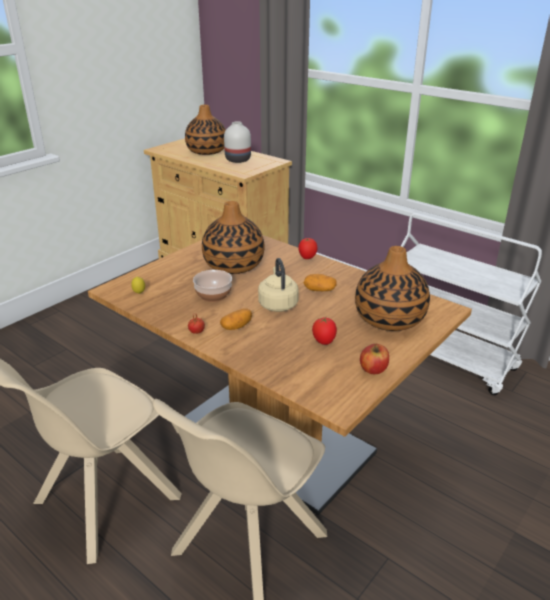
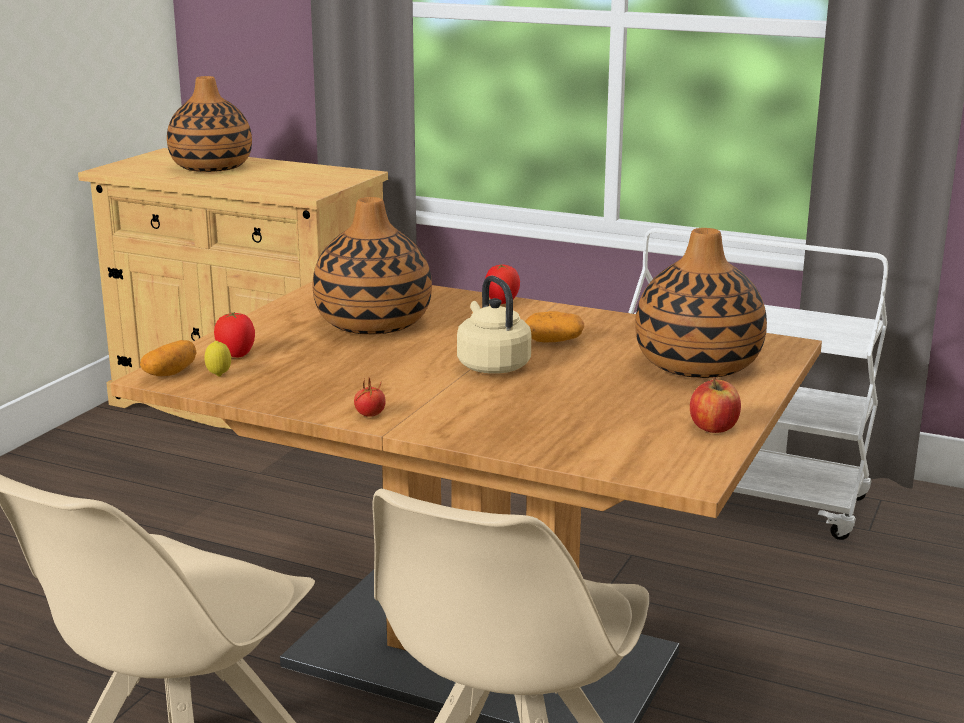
camera: 15 degrees left, 10 degrees down
bowl [193,270,232,302] -> none
potato [220,308,252,330] -> potato moved to [140,340,197,376]
white vase [224,122,251,163] -> none
tomato [312,317,337,345] -> tomato moved to [214,312,255,357]

